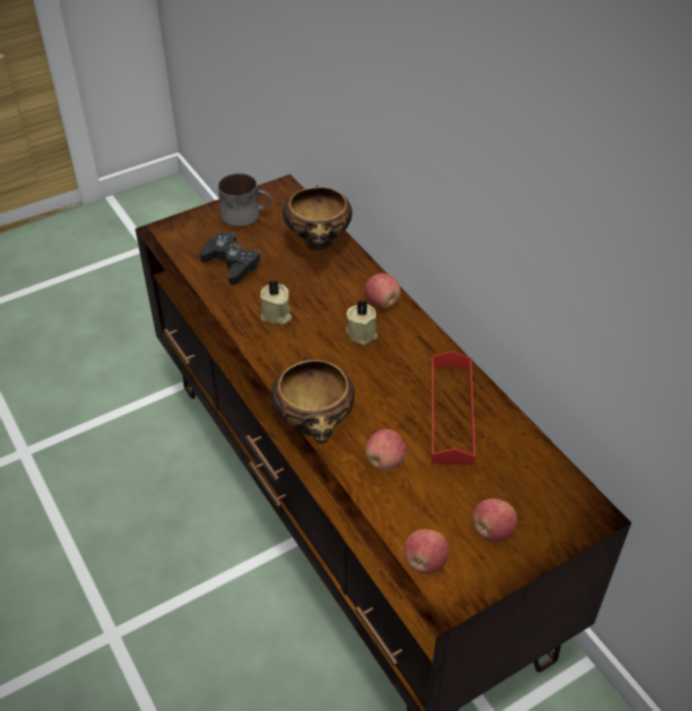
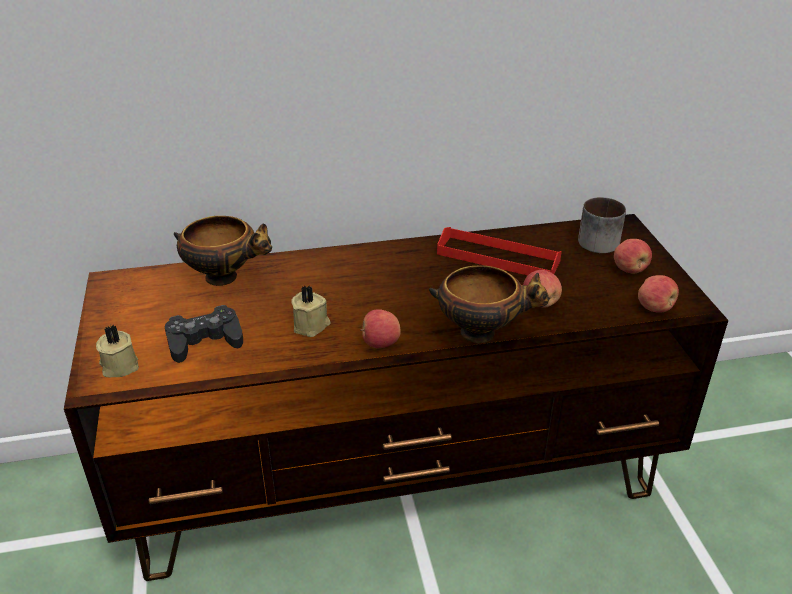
camera: 70 degrees left, 10 degrees down
mug [218,173,271,227] -> mug moved to [578,197,626,253]
beige candle [346,300,378,345] -> beige candle moved to [96,325,139,378]
apple [365,273,400,308] -> apple moved to [360,309,401,348]

